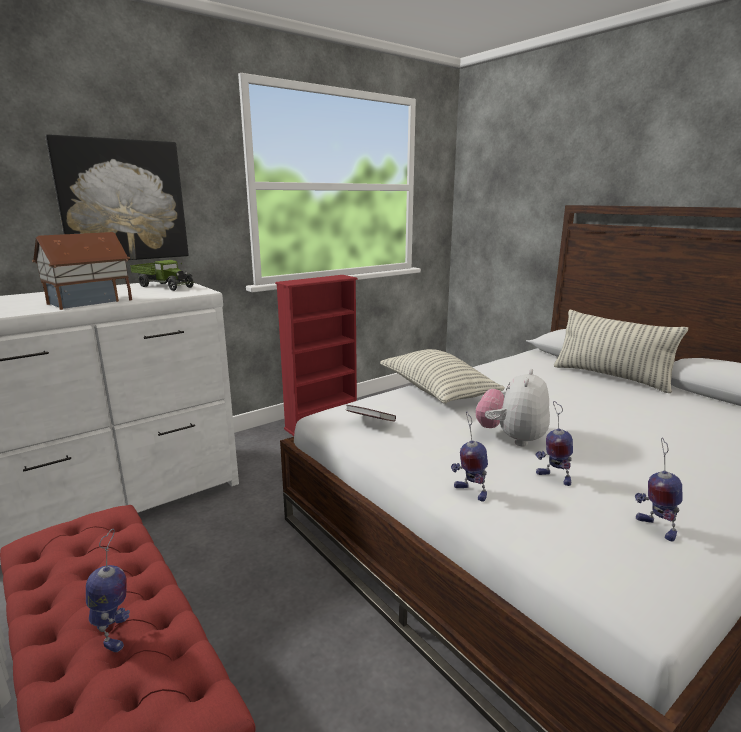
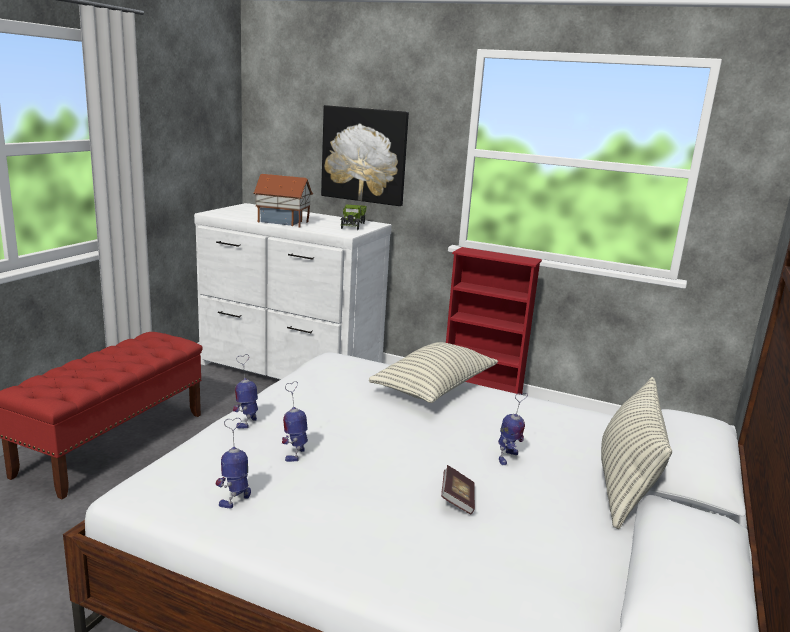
camera: 60 degrees right, 0 degrees up
toy robot [86,529,130,652] -> toy robot moved to [498,393,528,465]
book [346,405,396,422] -> book moved to [441,465,475,514]
plush toy [476,369,550,446] -> none

